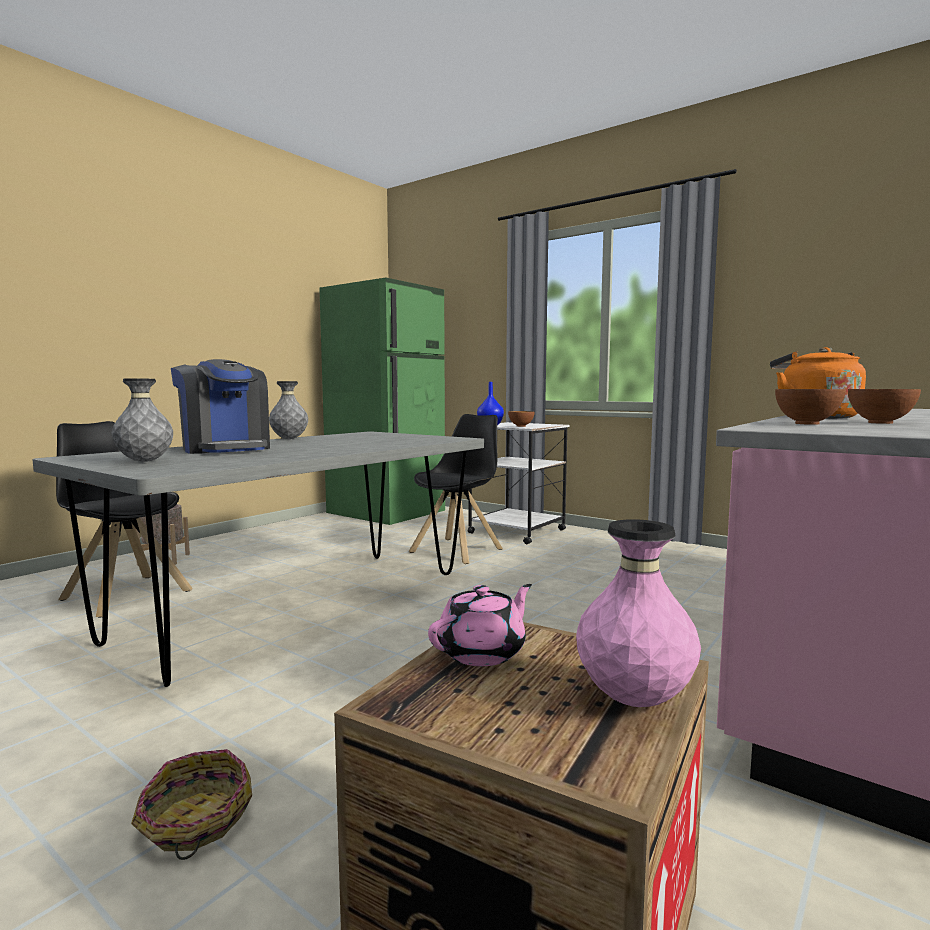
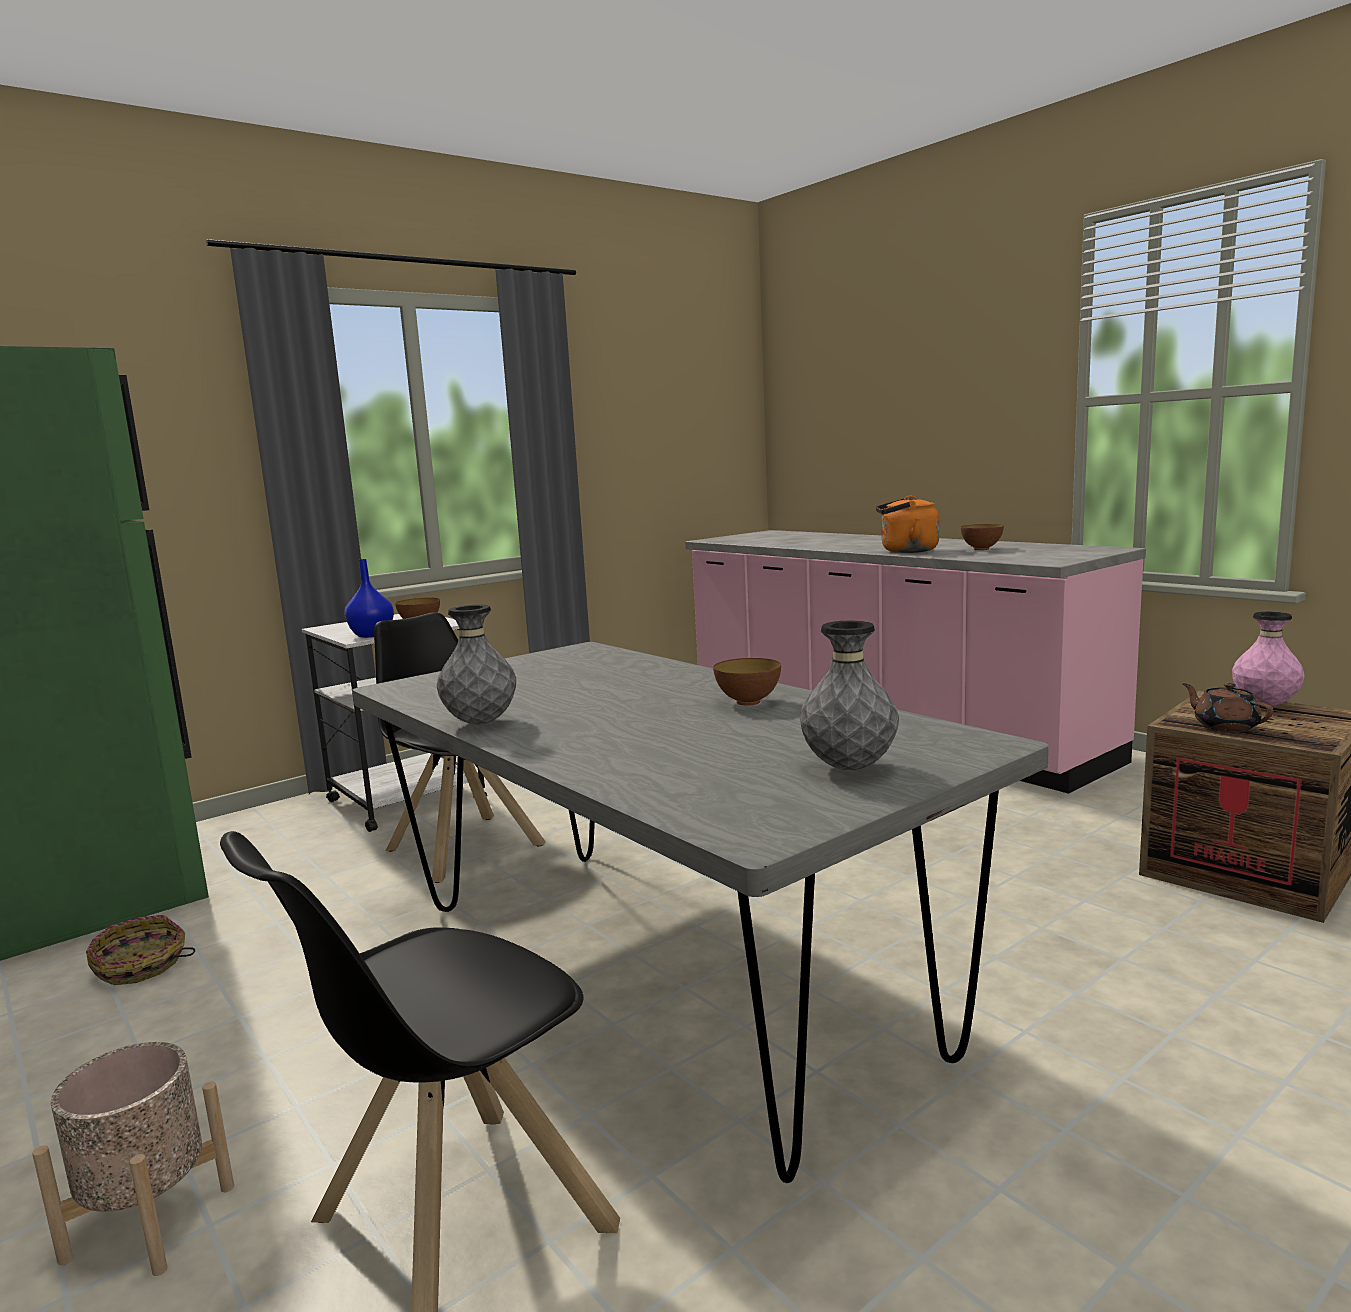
camera: 75 degrees left, 5 degrees up
basket [131,749,252,860] -> basket moved to [86,915,195,985]
coffee machine [171,359,270,454] -> none
pink teapot [428,584,532,666] -> brown teapot [1183,683,1274,732]
bowl [775,389,846,425] -> bowl moved to [713,658,781,705]

